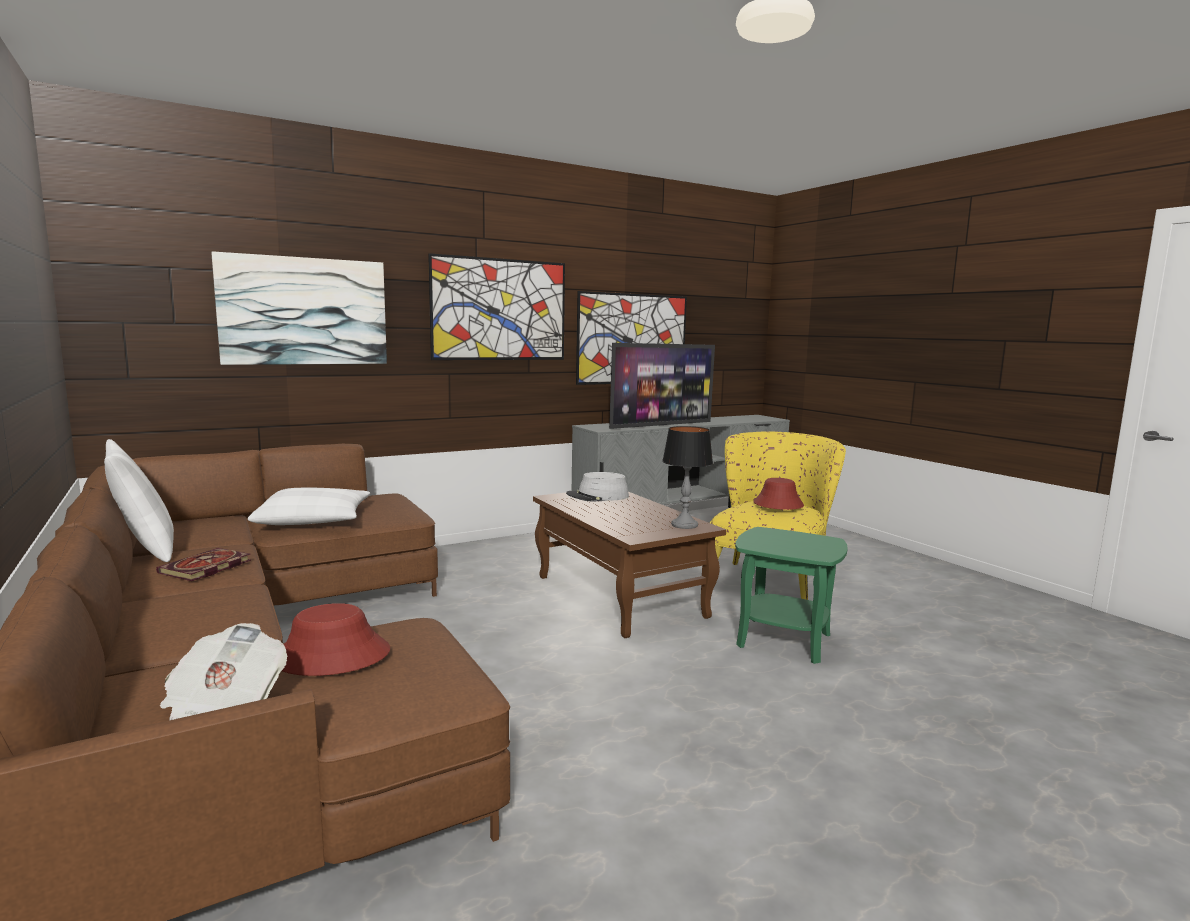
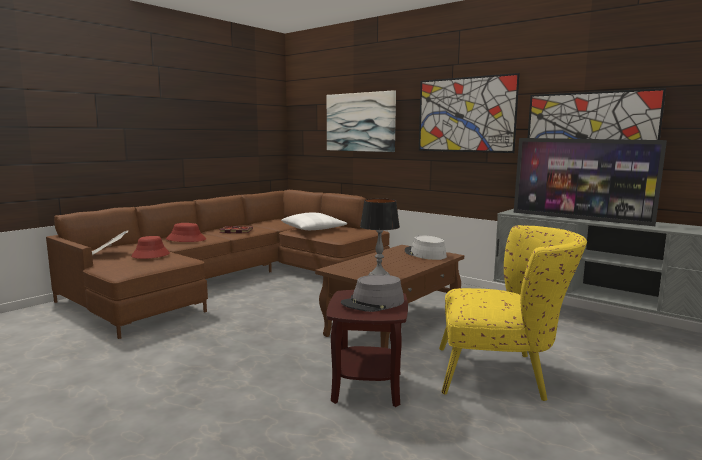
camera: 70 degrees right, 0 degrees up
white pillow [104,439,174,562] -> none
green side table [735,527,847,664] -> brown side table [327,290,408,407]
red hat [753,478,804,510] -> red hat moved to [166,223,206,242]
none -> grey hat [341,275,404,312]

